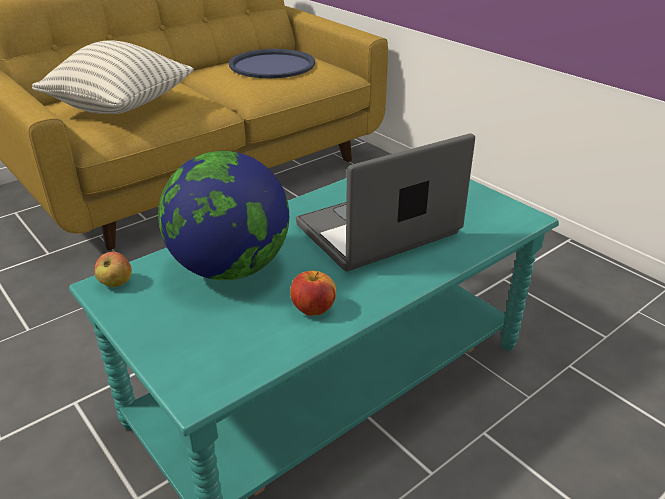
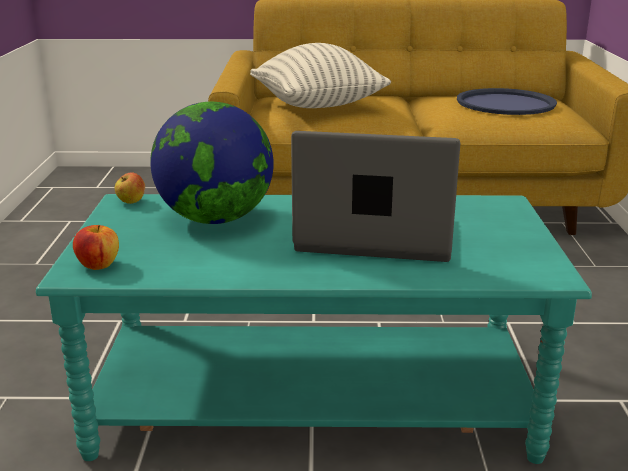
camera: 40 degrees right, 10 degrees down
apple [290,271,336,316] -> apple moved to [73,225,119,270]

